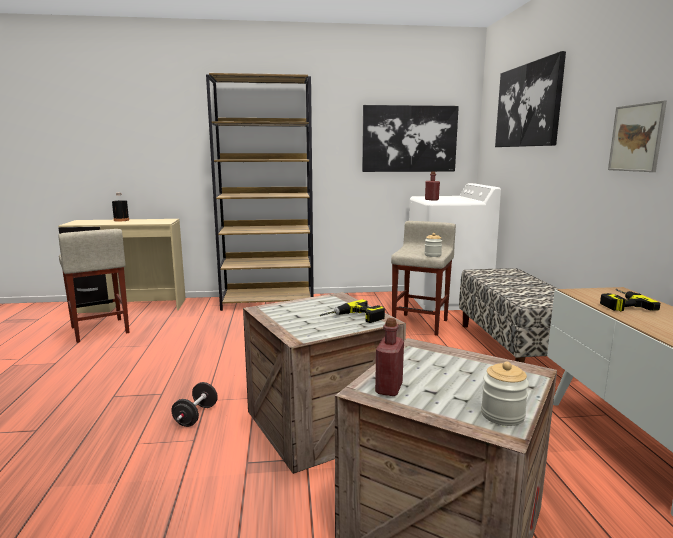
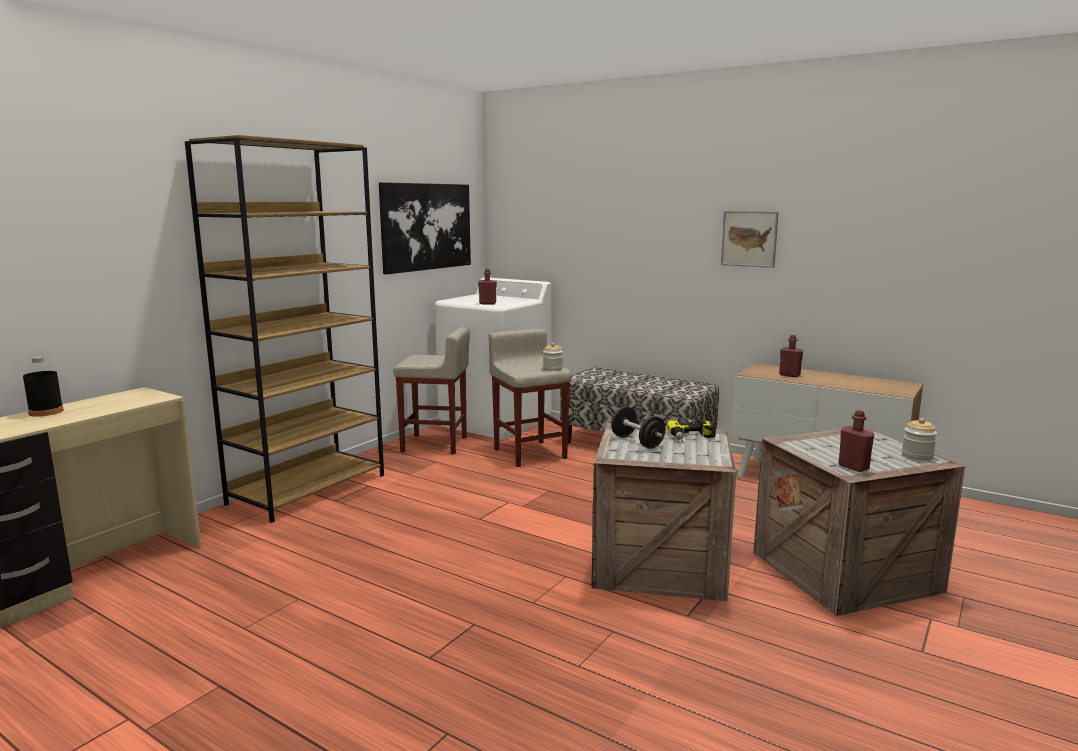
camera: 50 degrees left, 0 degrees up
beige stool [58,229,130,343] -> beige stool moved to [393,326,470,454]
black dumbbell [172,382,218,427] -> black dumbbell moved to [611,406,665,449]
picture [495,51,566,147] -> none
power drill [600,289,660,311] -> red bottle [779,335,803,377]

